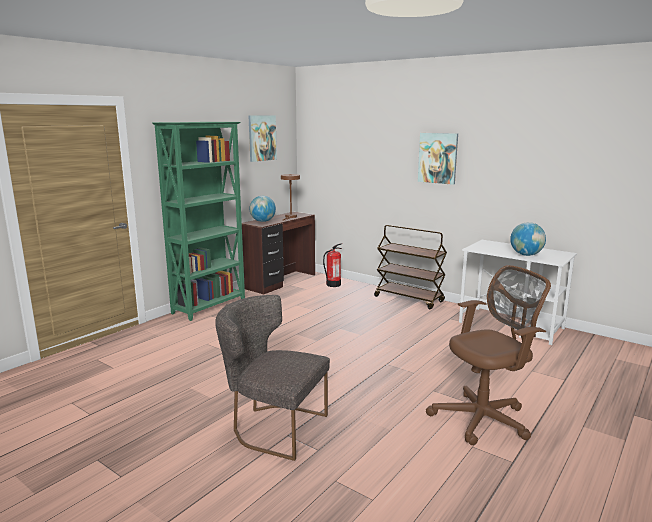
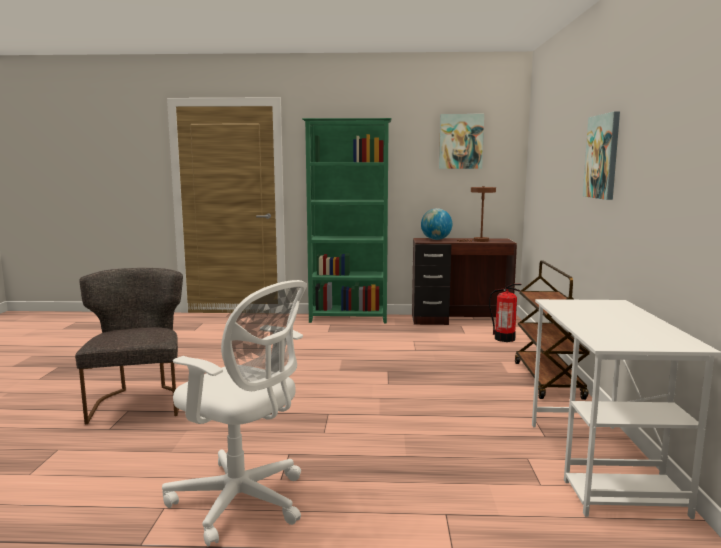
camera: 55 degrees right, 5 degrees down
brown office chair [426,265,551,445] -> white office chair [162,280,307,546]
globe [510,222,546,256] -> none

